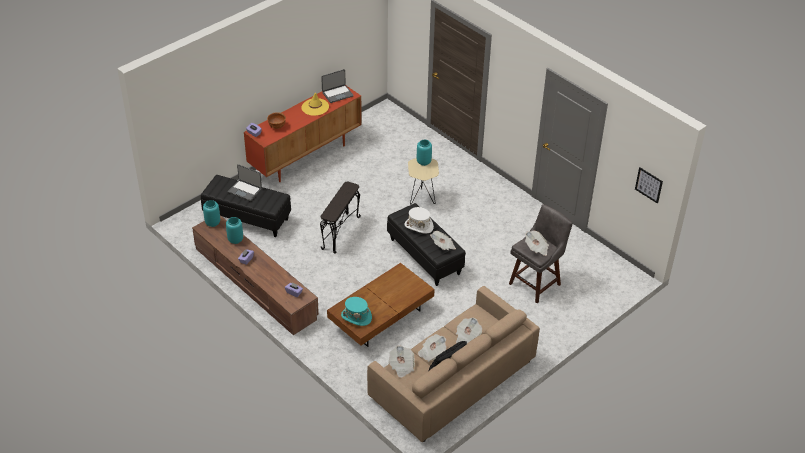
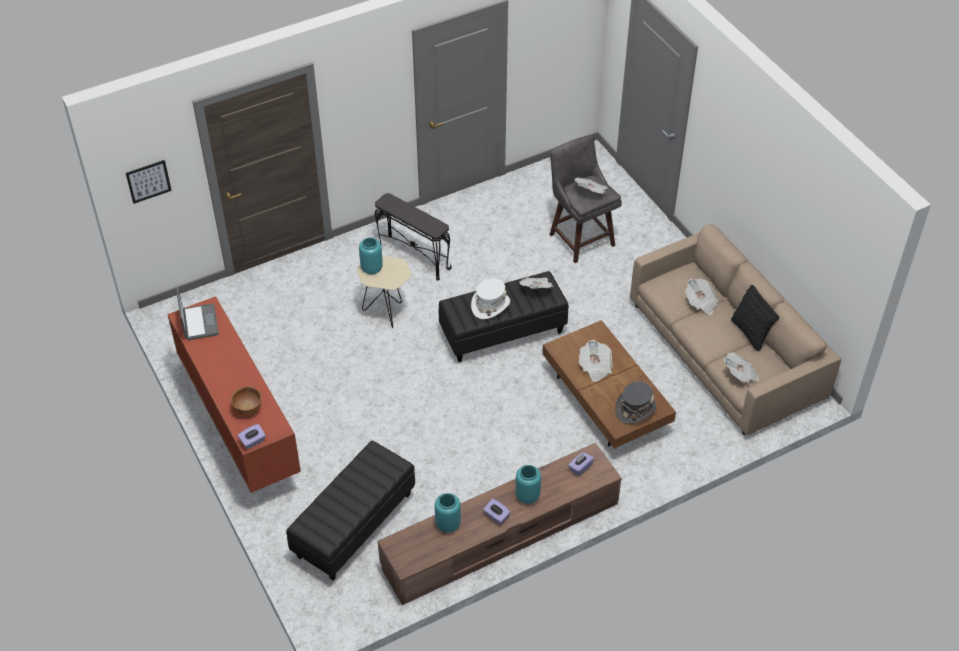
camera: 75 degrees left, 5 degrees up
turquoise vase [203,200,220,227] -> turquoise vase moved to [515,465,541,504]
laptop [228,164,262,201] -> none
yellow hat [301,93,329,116] -> none
black side table [320,181,361,254] -> black side table moved to [375,193,452,280]
turquoise hat [341,297,372,326] -> grey hat [615,381,657,424]
newspaper [418,334,446,362] -> newspaper moved to [579,340,613,382]
picture [635,167,663,204] -> picture moved to [126,160,172,204]

